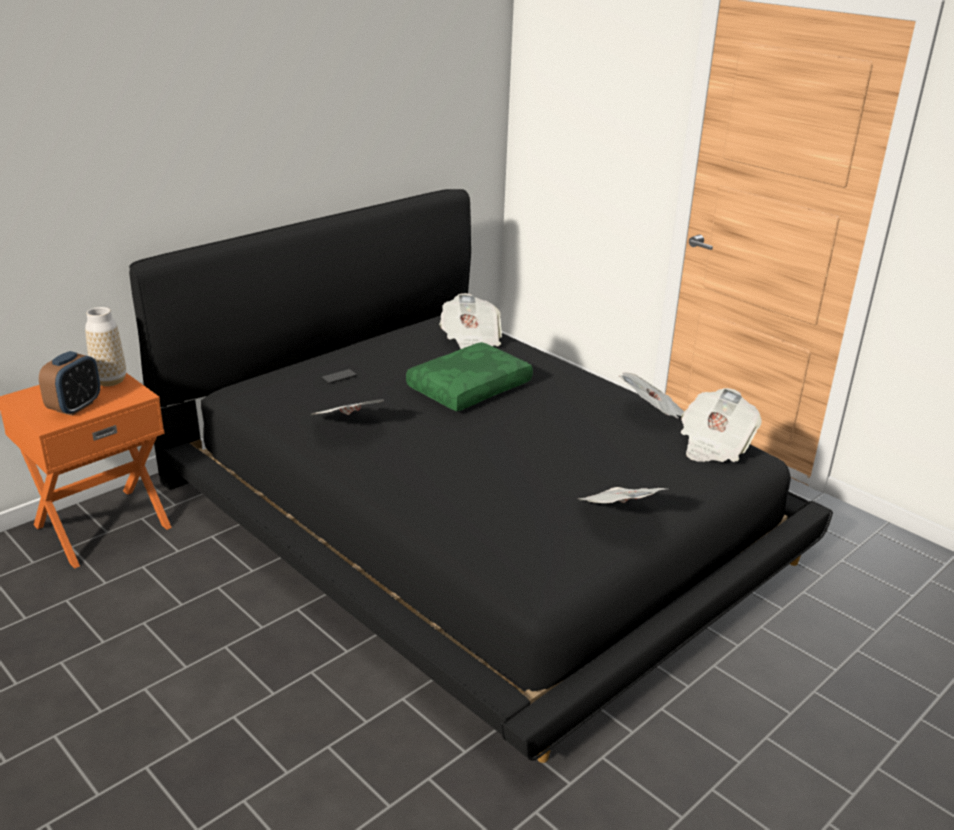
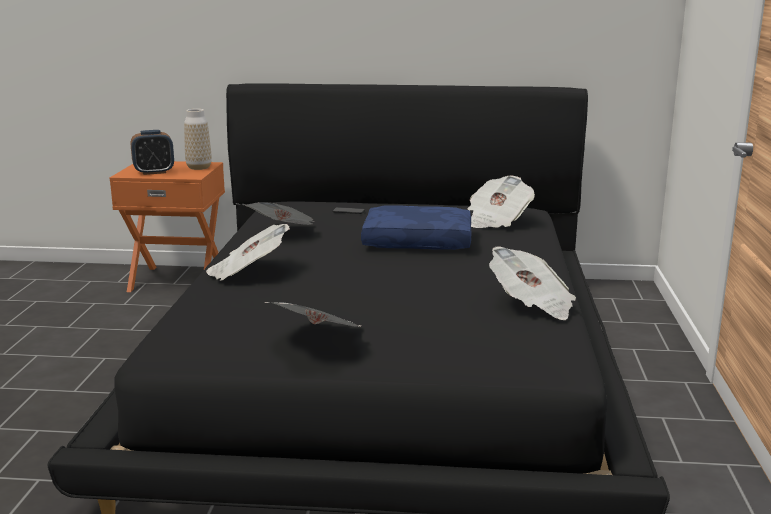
camera: 50 degrees right, 10 degrees down
green pillow [406,342,533,411] -> blue pillow [361,206,471,250]
newspaper [681,388,762,462] -> newspaper moved to [206,224,290,281]

